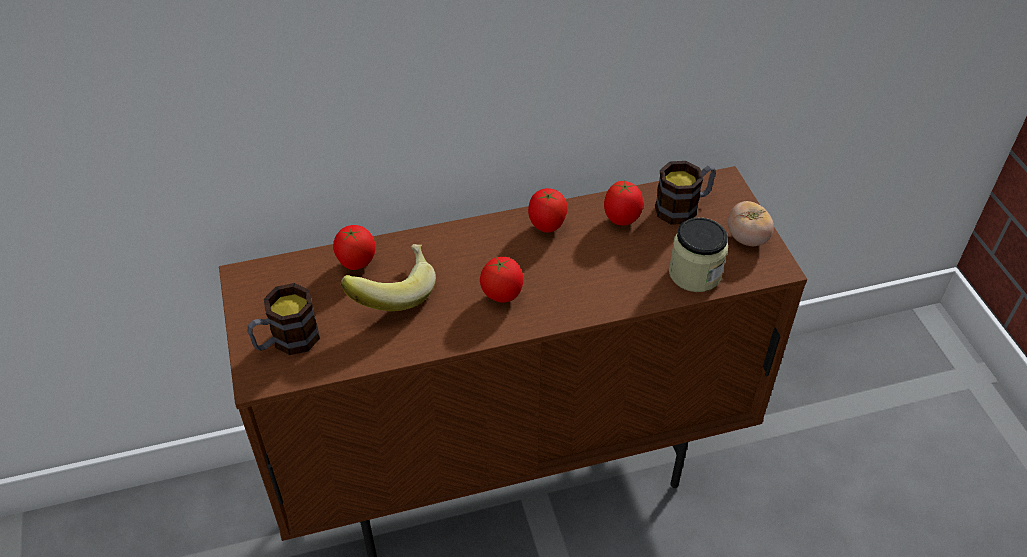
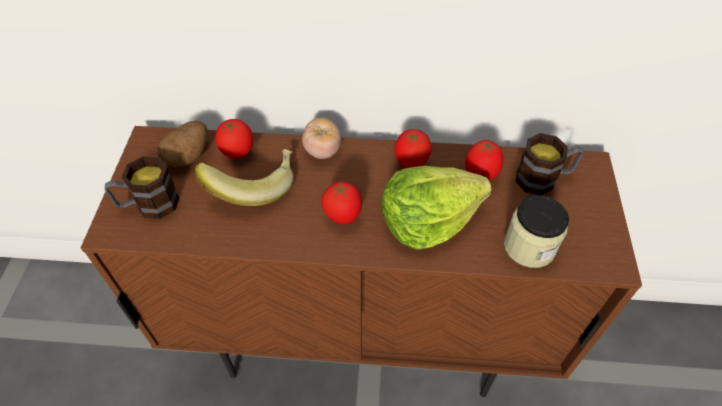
camera: 20 degrees right, 5 degrees up
tomato [728,201,774,246] -> tomato moved to [302,117,341,159]
none -> potato [157,120,208,167]
none -> lettuce [381,166,492,250]

